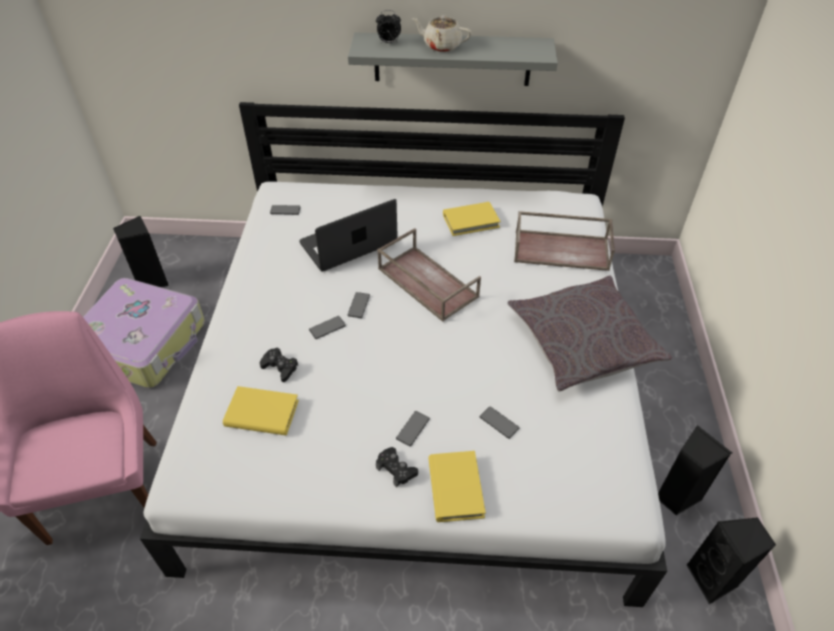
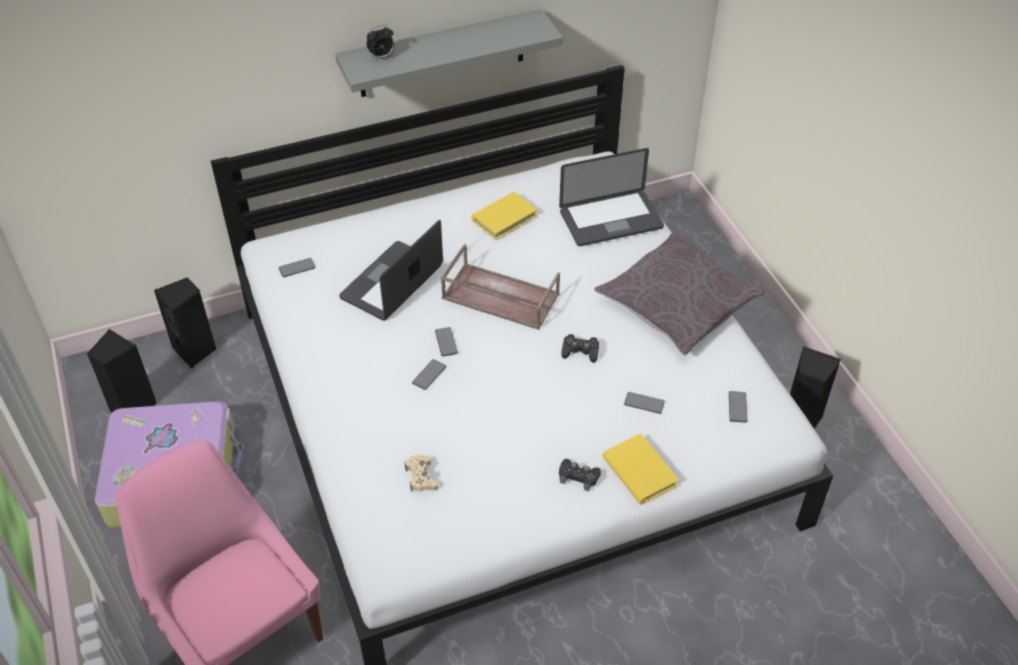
camera: 25 degrees left, 0 degrees up
yellow book [223,386,299,435] -> beige game controller [405,455,438,492]
black game controller [260,348,298,382] -> black game controller moved to [561,334,599,363]
phone [396,411,430,446] -> phone moved to [729,391,747,423]
beige teapot [412,15,472,52] -> none
brown tray [514,211,615,271] -> laptop [559,148,664,246]
black speaker [686,517,776,605] -> black speaker moved to [154,277,216,369]

